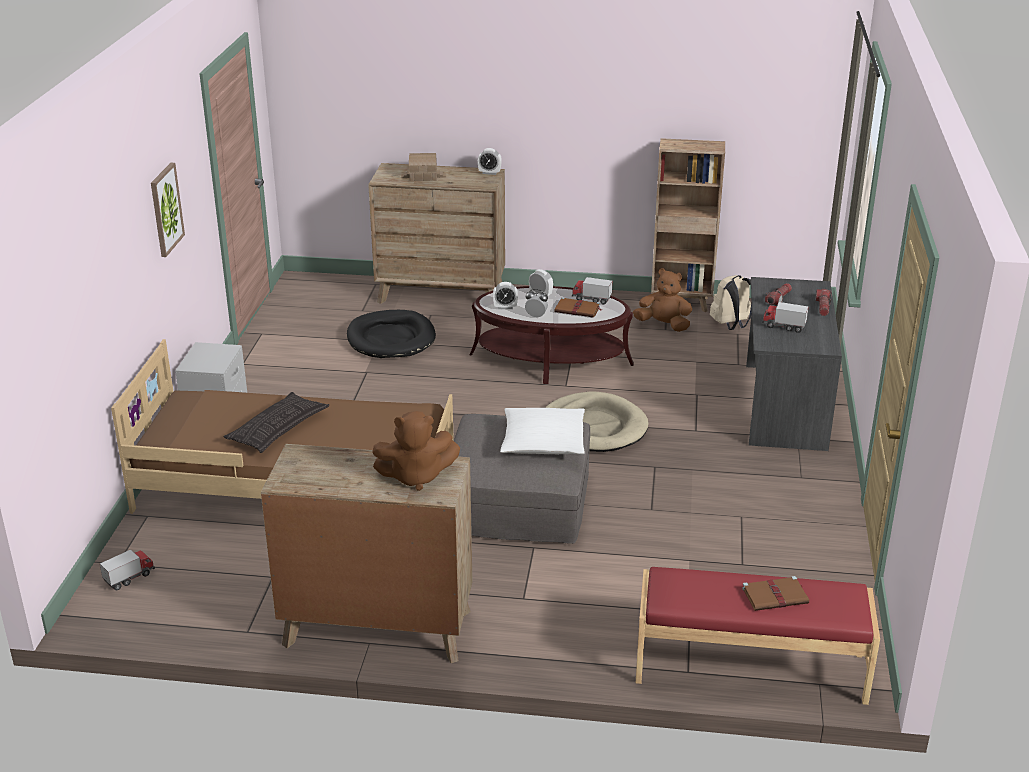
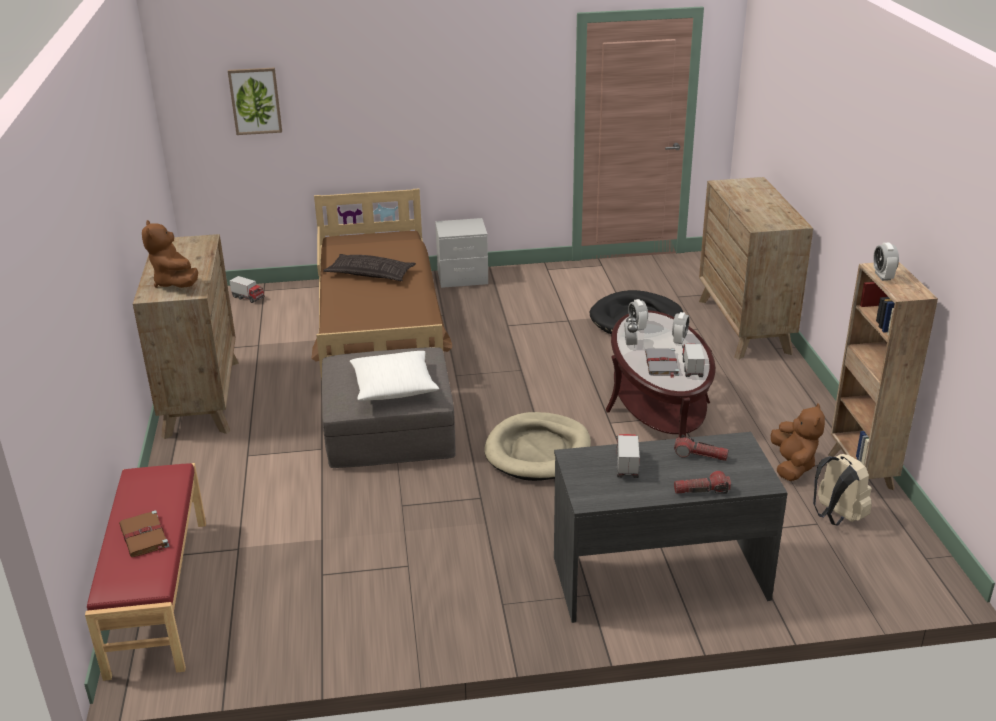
camera: 75 degrees right, 0 degrees up
picture [151,163,185,257] -> picture moved to [228,67,282,135]
toy house [401,153,446,181] -> none
alarm clock [478,148,502,175] -> alarm clock moved to [873,243,899,281]
brown book [555,297,603,318] -> grey book [645,348,679,378]

